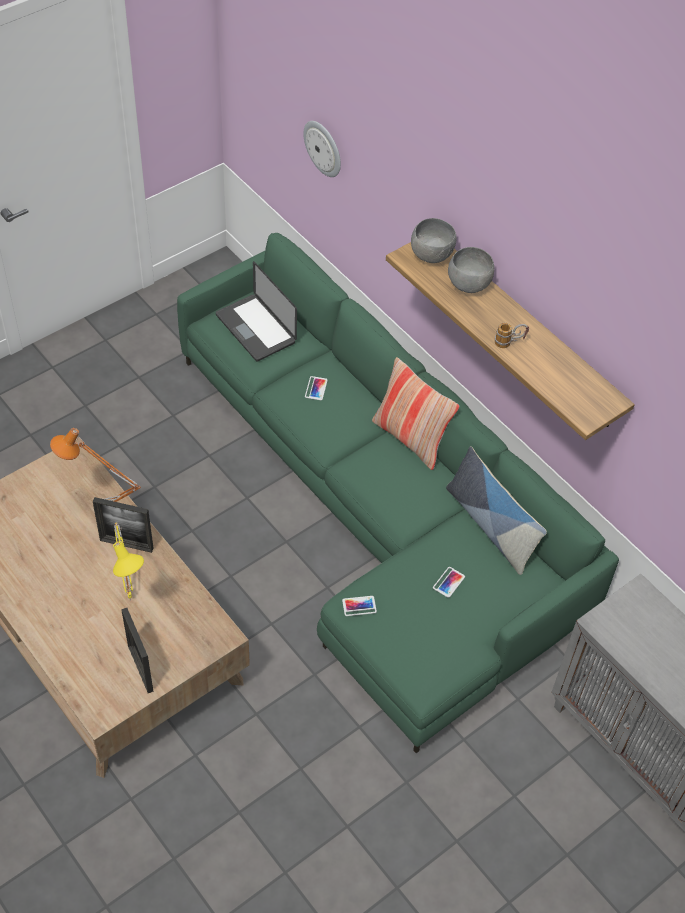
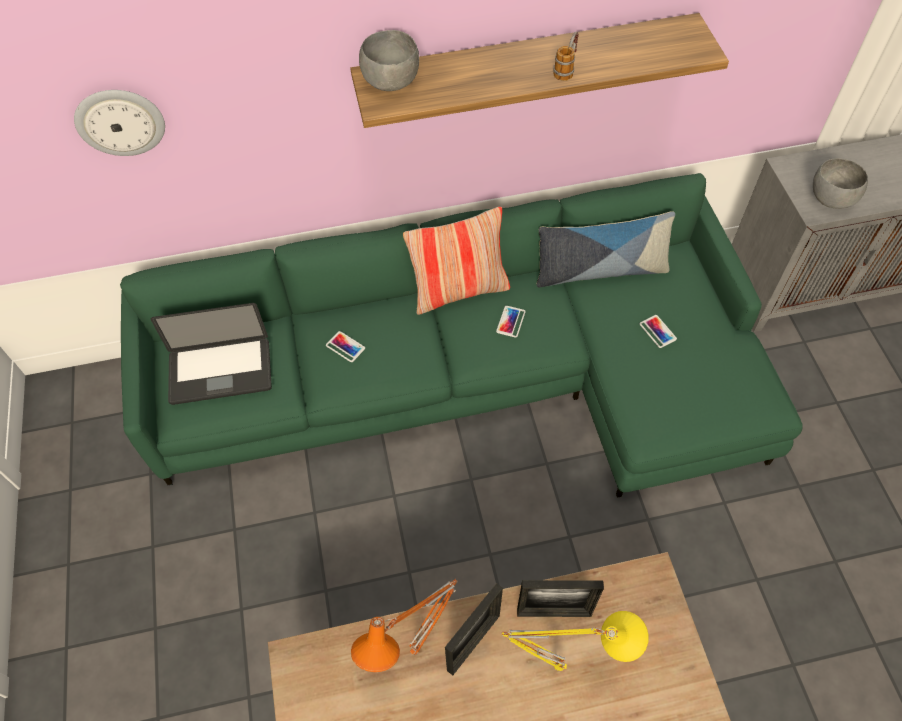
camera: 60 degrees left, 5 degrees up
picture frame [121,608,153,693] -> picture frame moved to [517,580,604,617]
phone [342,596,377,616] -> phone moved to [496,306,526,338]
grey bowl [448,247,494,293] -> grey bowl moved to [813,158,868,209]

